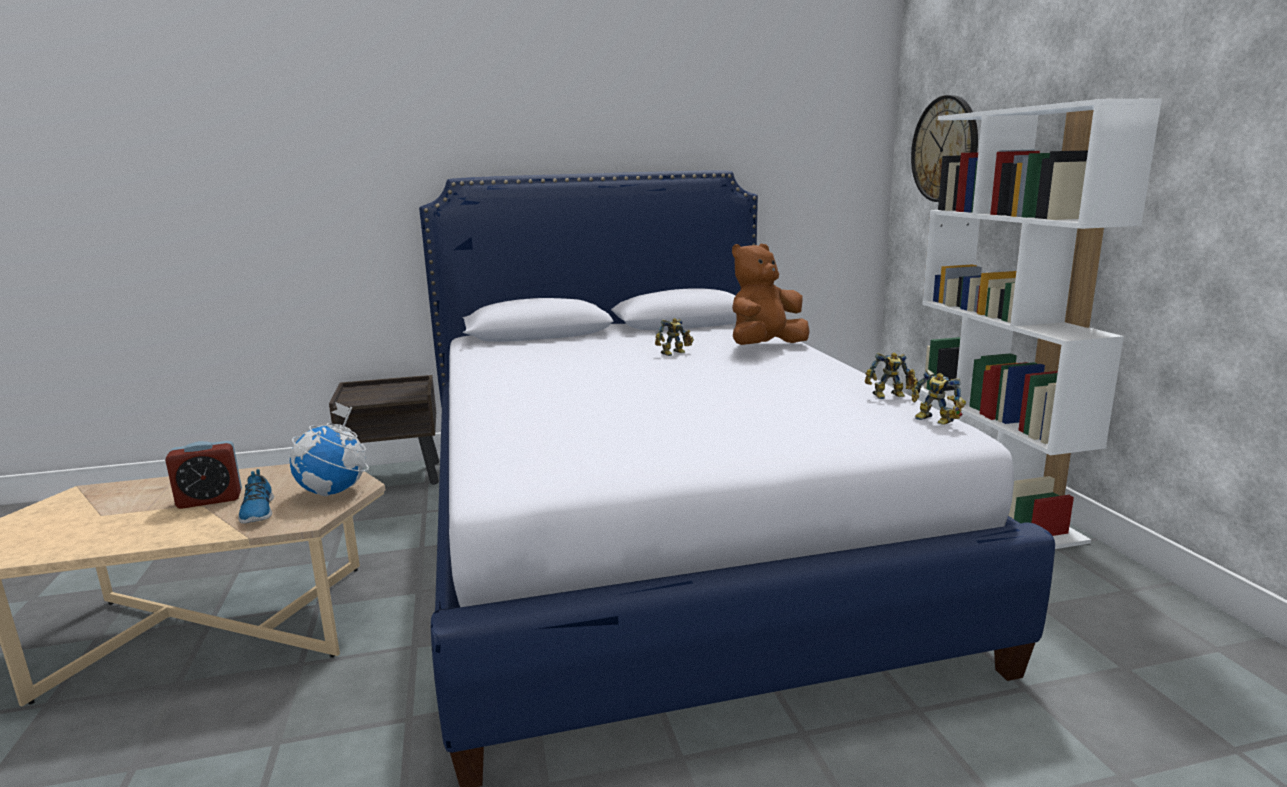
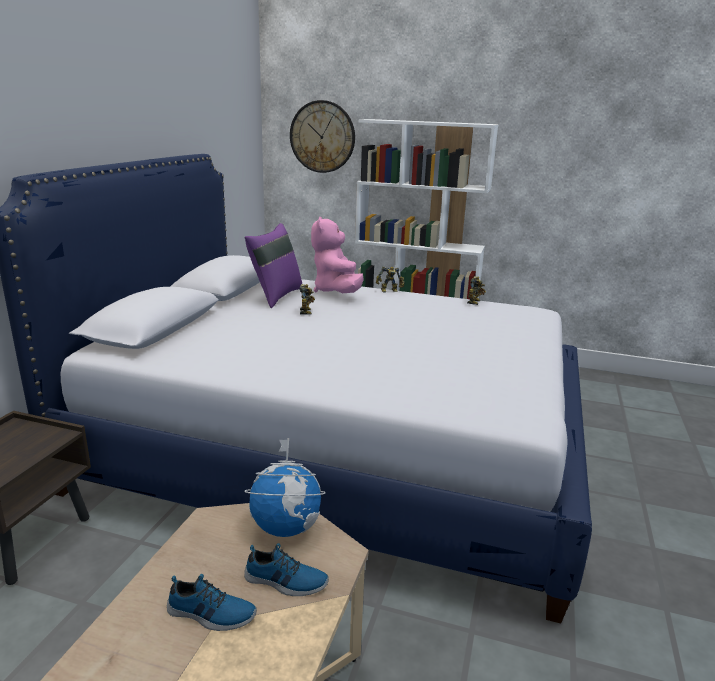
camera: 60 degrees left, 5 degrees up
alarm clock [165,441,242,509] -> shoe [167,574,257,631]
brown plush toy [732,244,810,345] -> pink plush toy [311,217,364,293]
toy robot [912,370,966,425] -> toy robot moved to [376,266,404,293]
none -> purple pillow [245,223,302,308]

